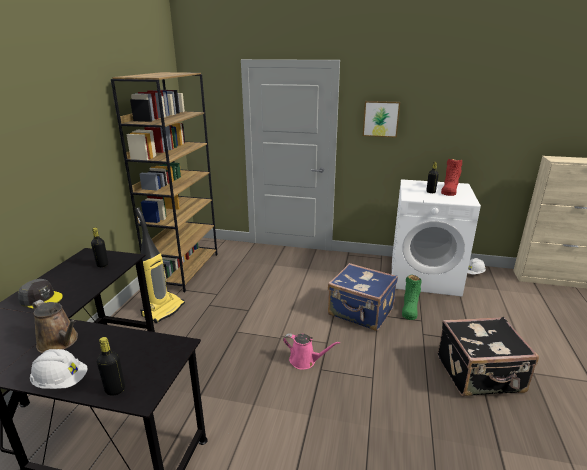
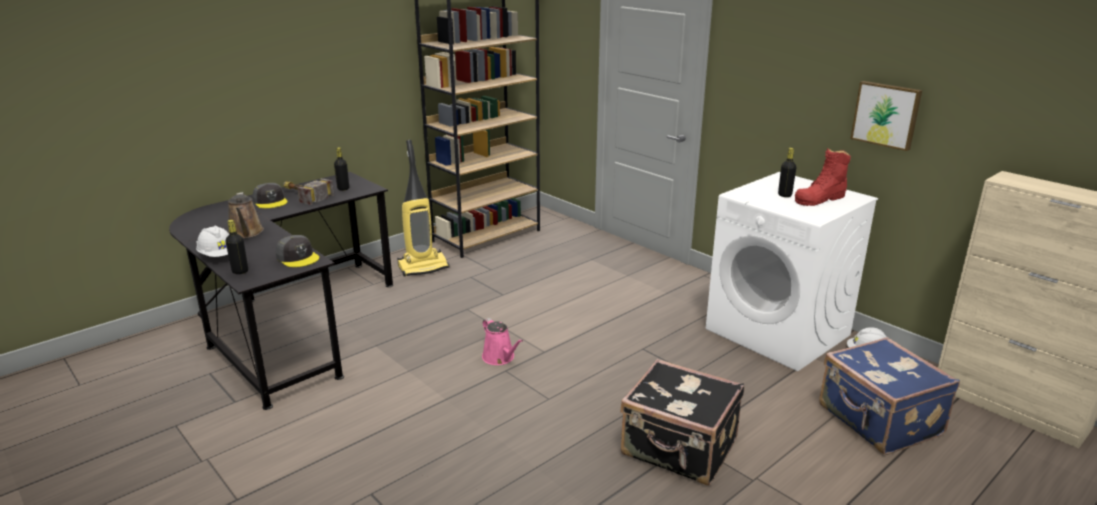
camera: 35 degrees right, 0 degrees up
blue suitcase [328,263,398,331] -> blue suitcase moved to [819,337,960,455]
picture [363,101,400,138] -> picture moved to [850,81,922,151]
green boot [402,274,422,320] -> none
none -> grey cap [276,235,319,267]
none -> hammer [283,178,334,205]

